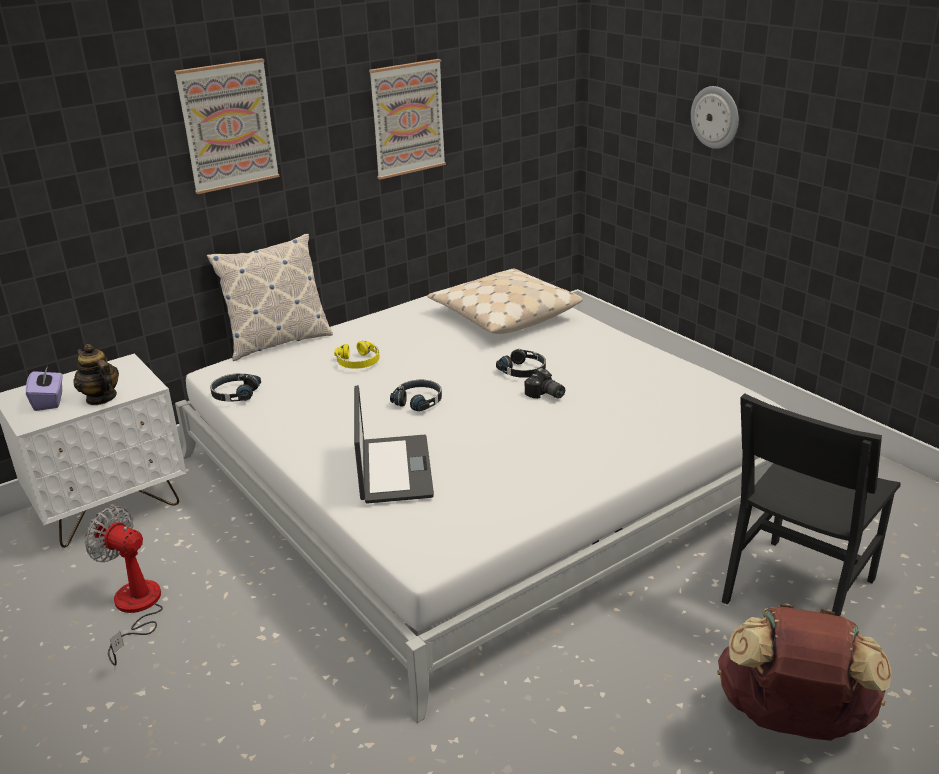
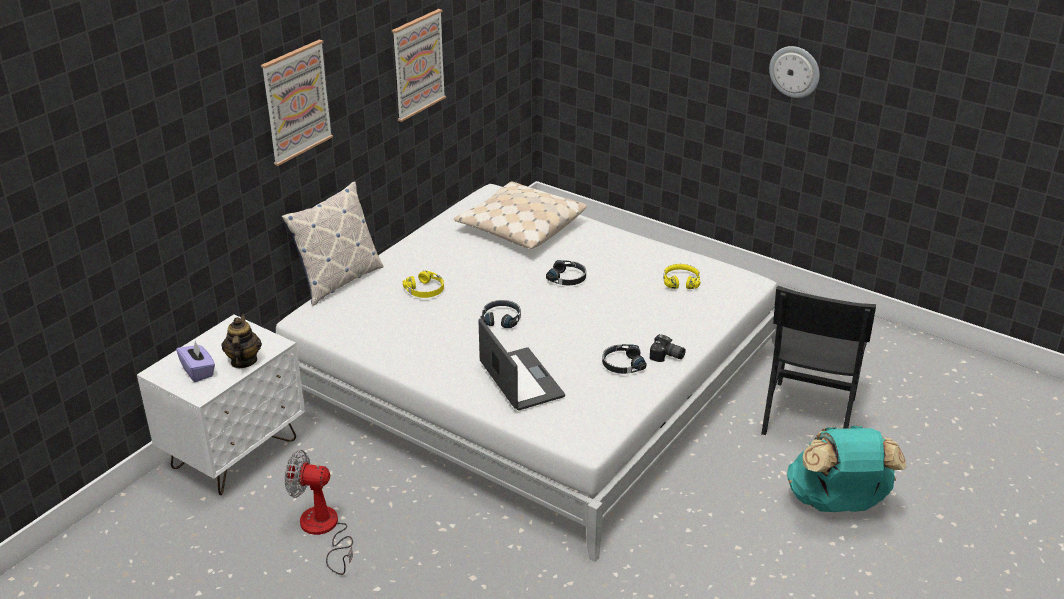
camera: 20 degrees left, 5 degrees up
teapot [73,344,119,405] -> teapot turned 60 degrees clockwise [221,315,262,368]
black headphones [210,374,261,401] -> black headphones moved to [602,344,647,374]
camera [525,368,565,399] -> camera moved to [650,334,686,362]
wall clock [691,86,739,149] -> wall clock moved to [769,46,820,98]
brown backpack [717,603,891,741] -> turquoise backpack [787,425,906,512]
none -> yellow headphones [664,264,700,289]

